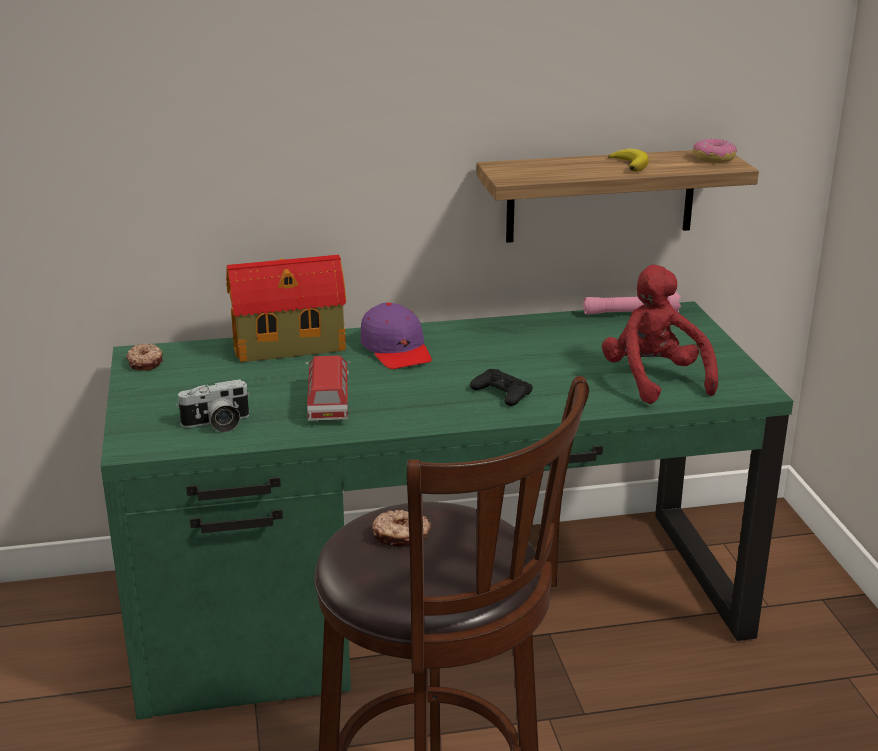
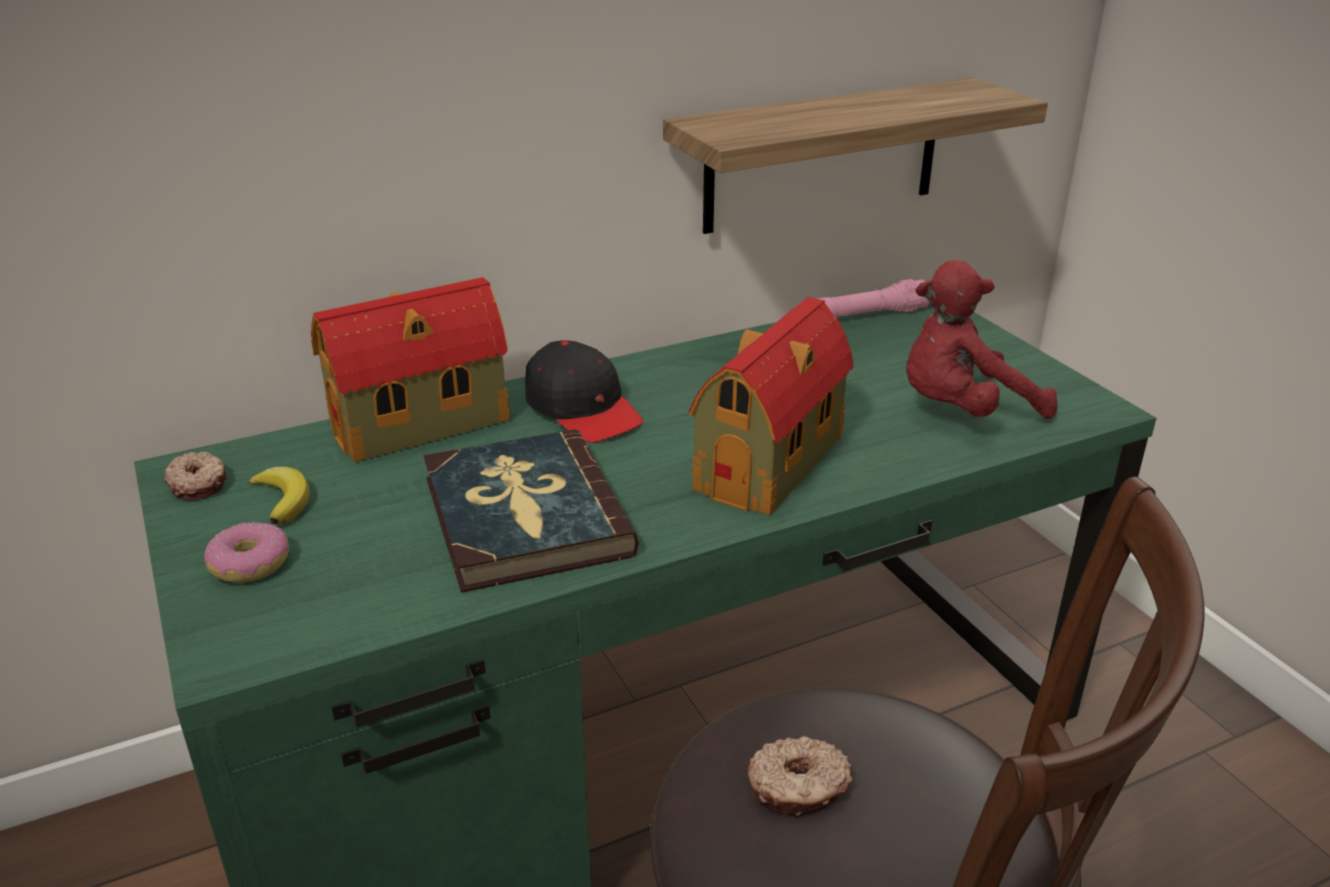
camera: 15 degrees left, 5 degrees up
camera [176,379,250,432] -> none
toy car [306,356,351,421] -> book [424,429,639,593]
purple cap [361,303,432,369] -> black cap [525,340,644,443]
black game controller [470,369,533,406] -> toy house [688,297,854,515]
red plush toy [602,265,718,404] -> red plush toy turned 75 degrees counterclockwise [906,260,1058,419]
banana [608,148,649,172] -> banana moved to [249,467,310,525]
donut [693,138,737,163] -> donut moved to [204,522,289,583]

